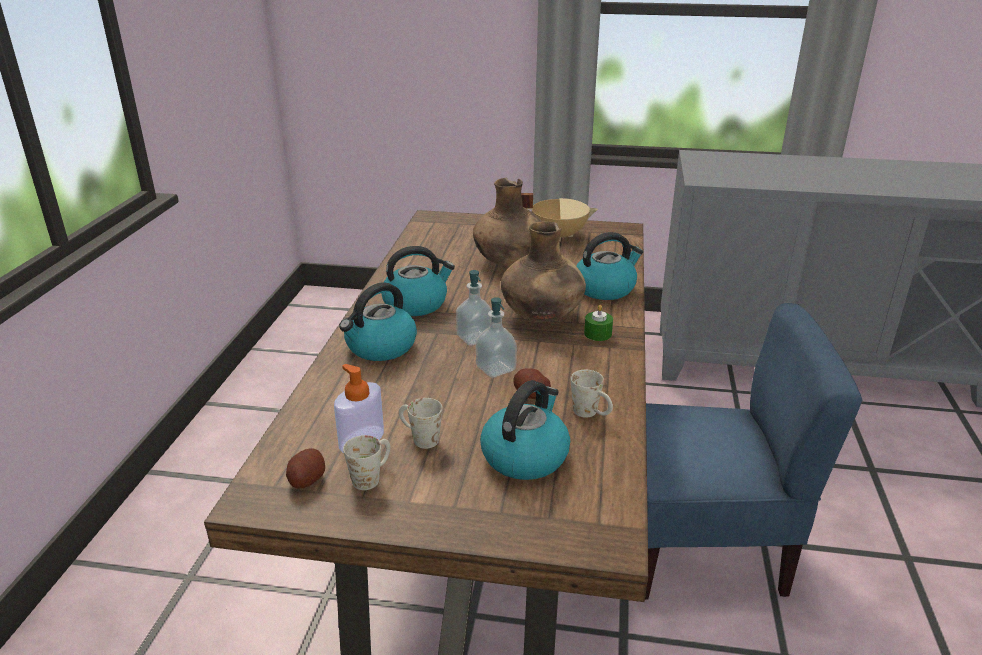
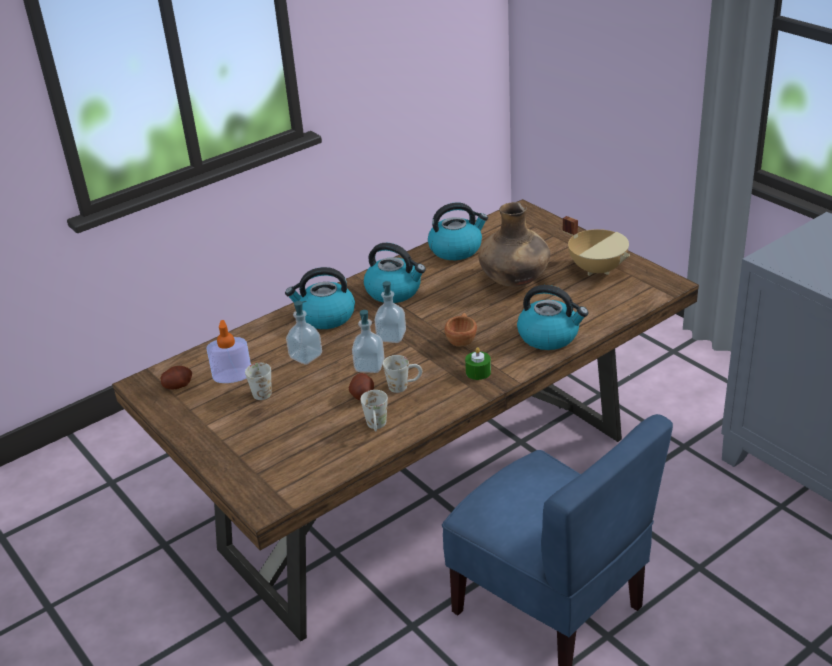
camera: 45 degrees right, 5 degrees up
white mug [343,435,390,490] -> white mug moved to [383,355,422,393]
kettle [480,380,570,480] -> kettle moved to [428,202,488,260]
brown vase [501,221,586,322] -> brown cup [445,313,477,347]
none -> soap dispenser [286,301,322,365]

